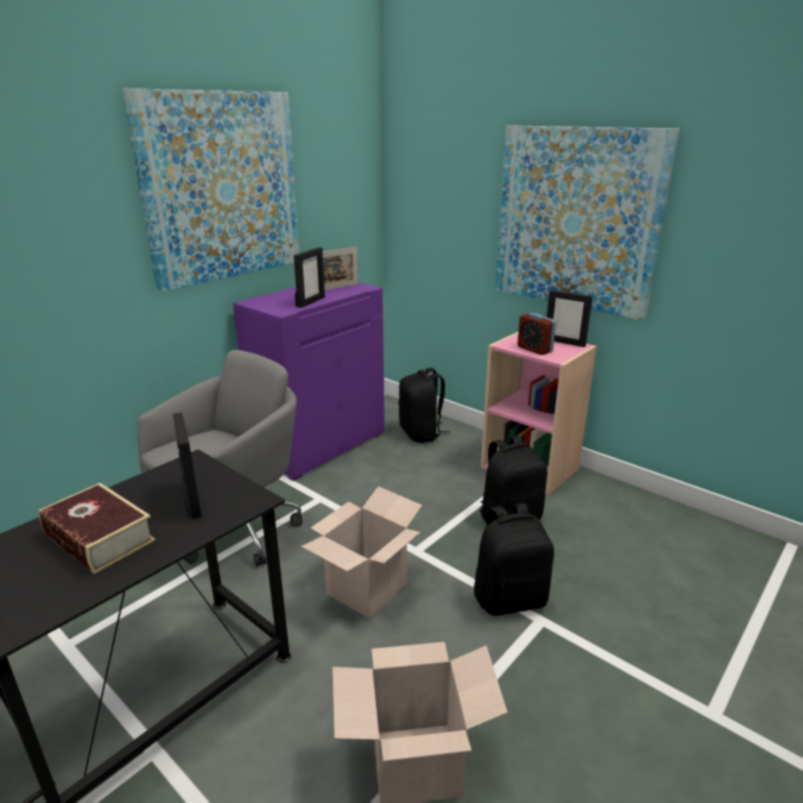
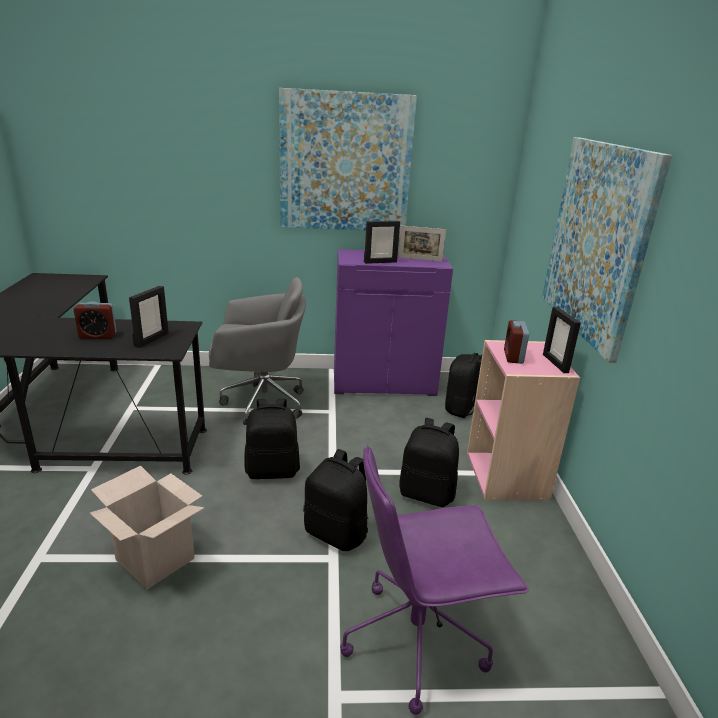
camera: 45 degrees right, 0 degrees up
book [38,483,155,574] -> alarm clock [74,301,117,339]
cardboard box [301,486,422,619] -> black backpack [244,399,300,479]
none -> purple office chair [340,444,529,715]

